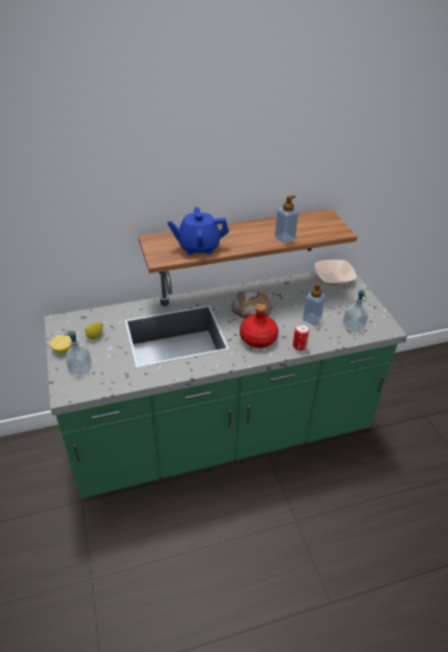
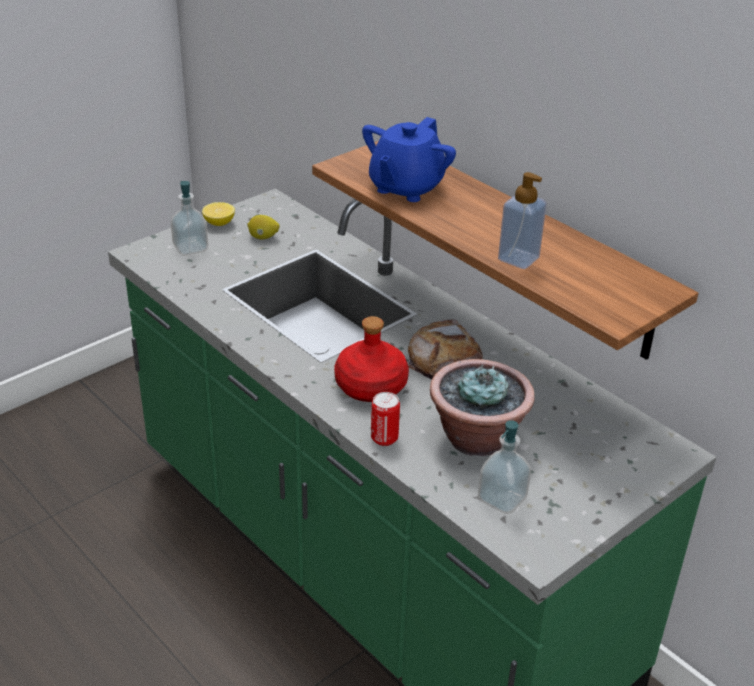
camera: 65 degrees right, 5 degrees down
blue teapot [167,207,229,255] -> blue teapot turned 120 degrees counterclockwise [362,117,456,202]
soap dispenser [303,281,325,325] -> potted plant [430,359,535,456]
bowl [315,260,356,285] -> none

